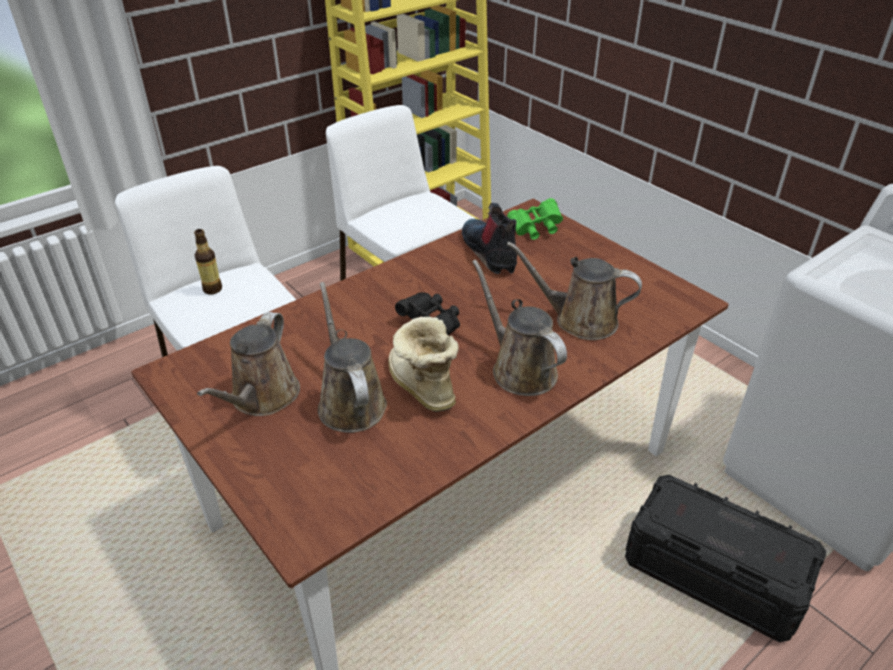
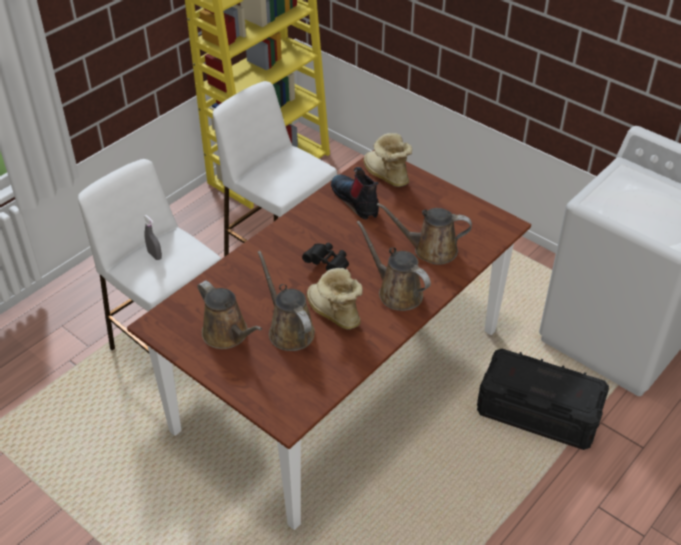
camera: 10 degrees left, 5 degrees up
bottle [194,229,222,294] -> grey spray bottle [143,215,162,260]
brown watering can [197,312,300,416] -> brown watering can turned 45 degrees counterclockwise [198,281,262,349]
green binoculars [507,198,563,240] -> boot [363,133,412,187]

